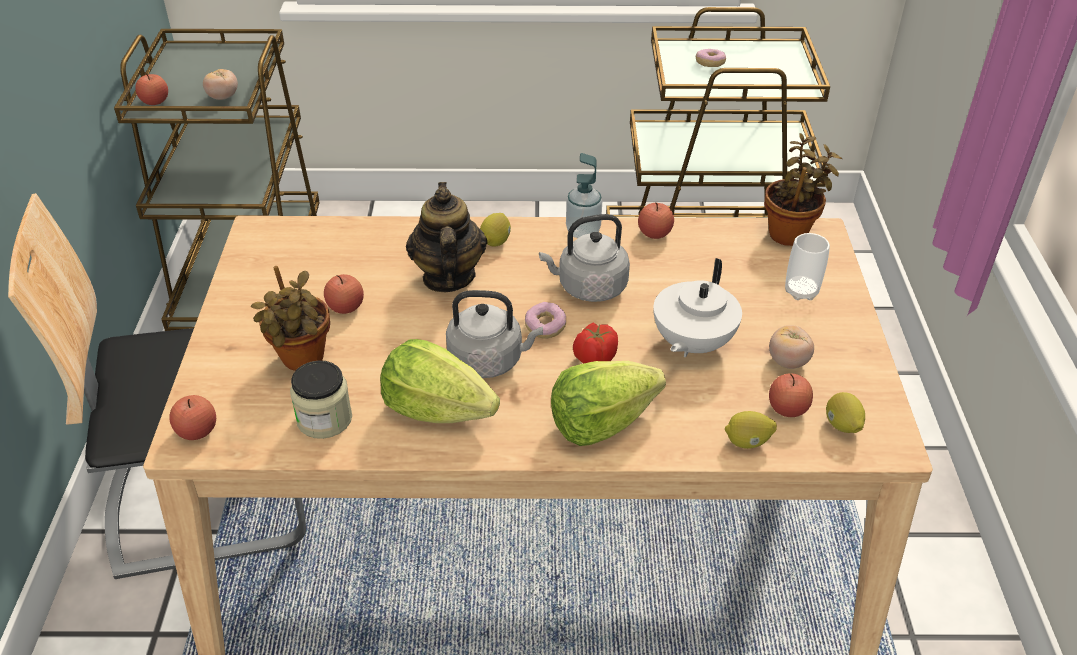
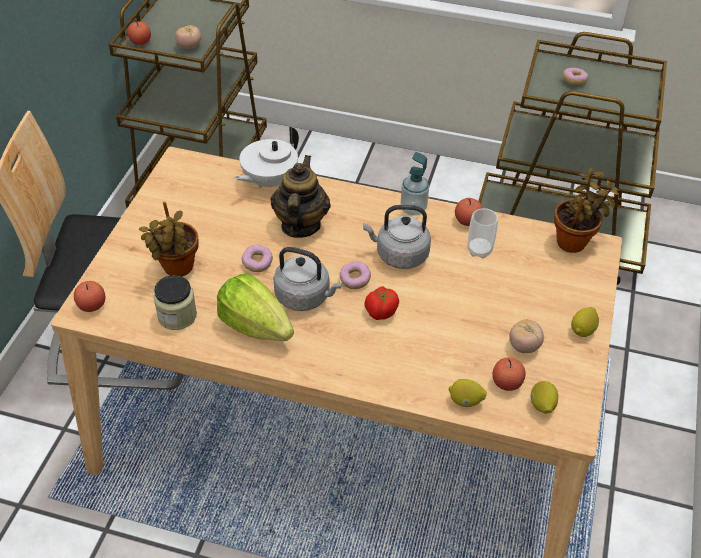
camera: 15 degrees right, 5 degrees up
apple [324,274,364,314] -> none
lemon [480,213,511,247] -> lemon moved to [571,307,599,337]
lettuce [551,361,666,446] -> none
white teapot [653,258,742,358] -> white teapot moved to [234,126,299,188]
cup [785,233,830,300] -> cup moved to [467,208,498,258]
none -> donut [242,244,273,272]

